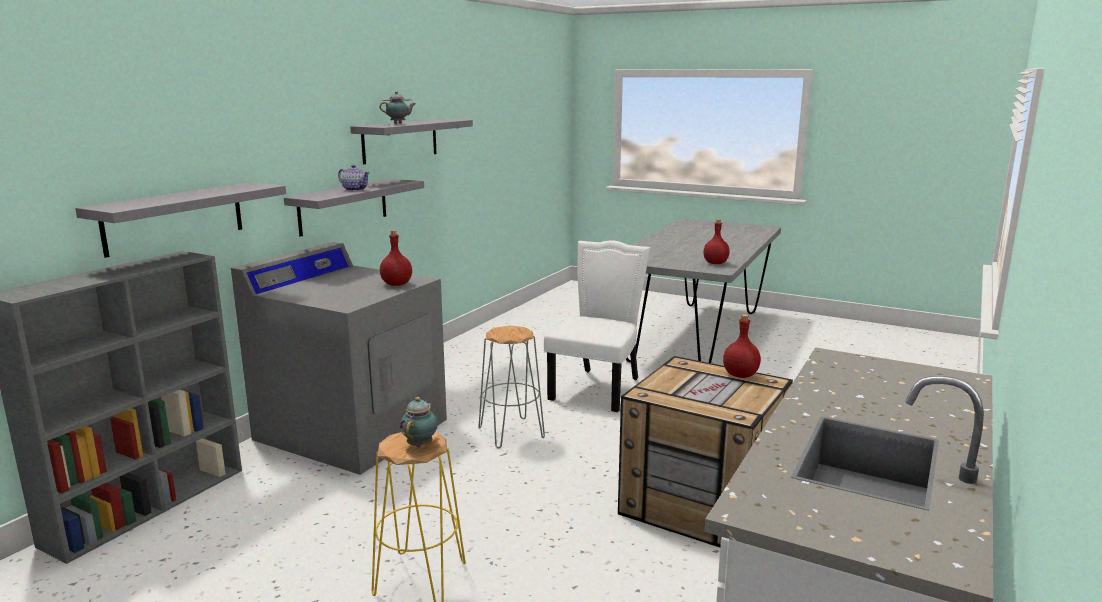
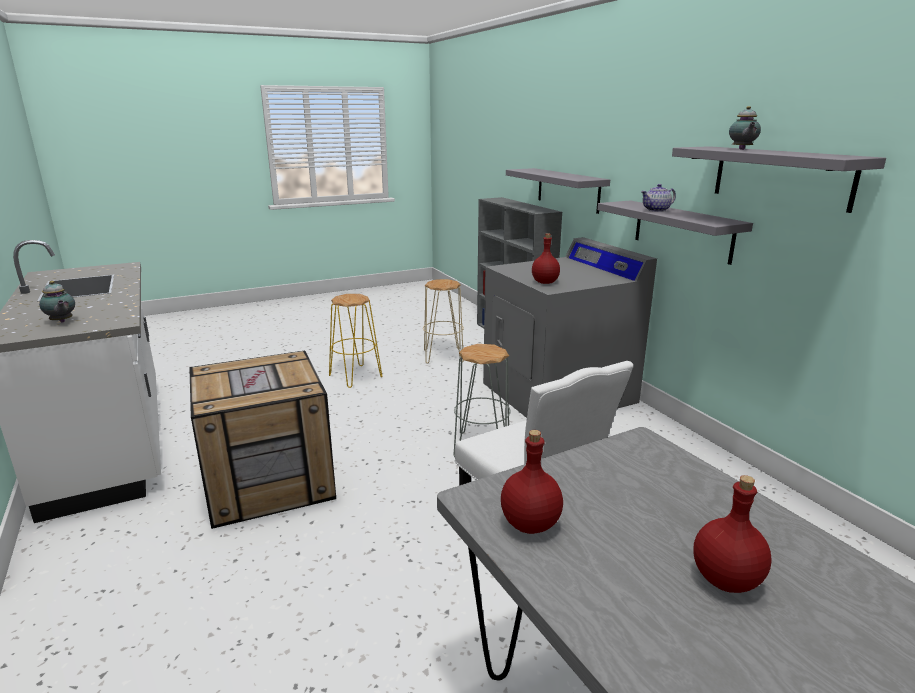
camera: 125 degrees right, 5 degrees up
teapot [400,397,438,447] -> teapot moved to [39,281,75,323]
red bottle [723,315,761,378] -> red bottle moved to [693,475,772,593]
none -> beige stool [423,279,464,364]

